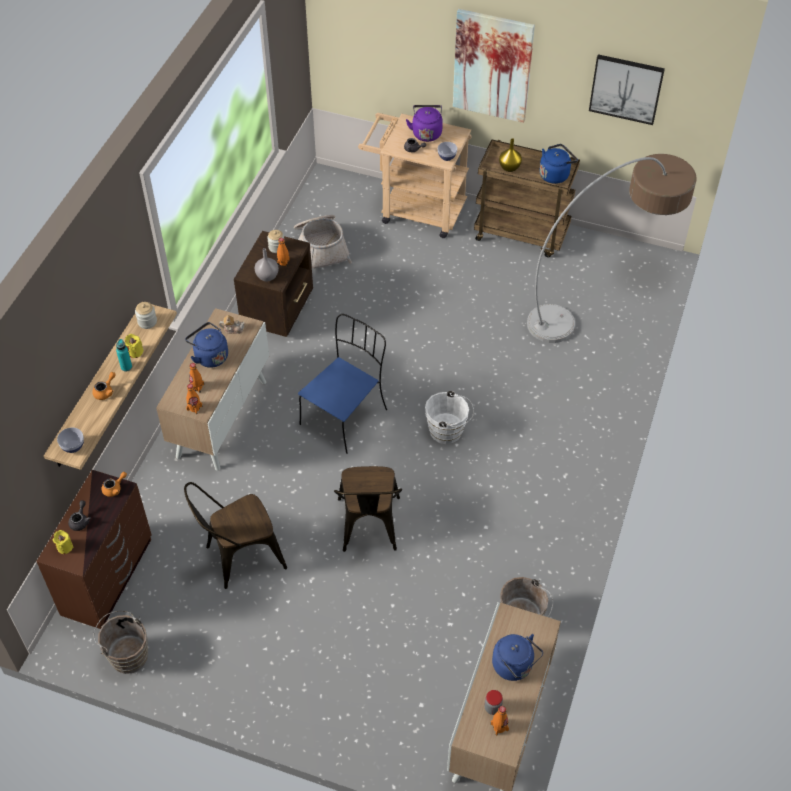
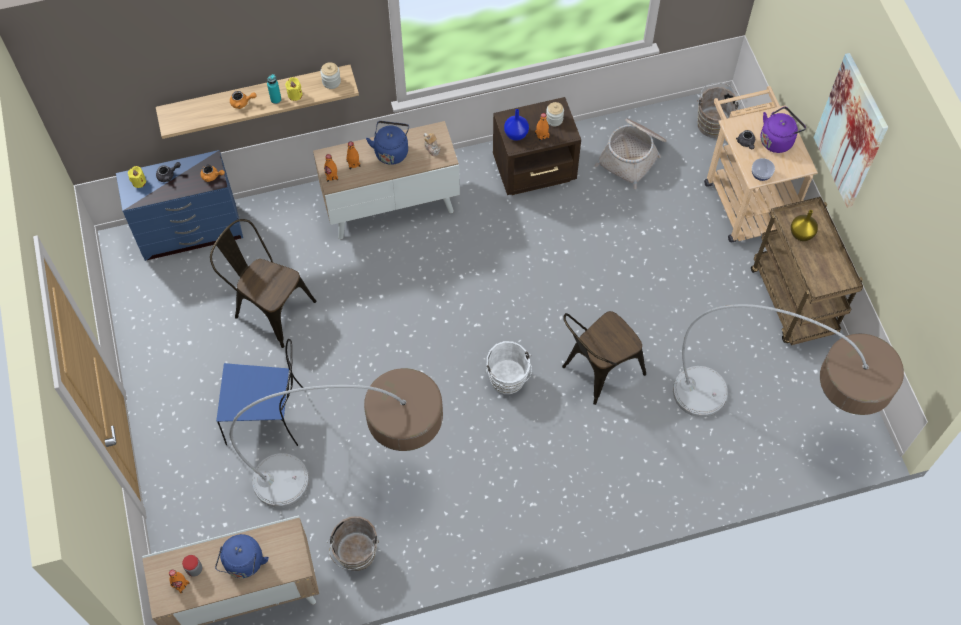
camera: 55 degrees right, 10 degrees up
brown dresser [36,470,152,629] -> blue dresser [116,150,243,261]
bowl [57,427,84,453] -> none
brown bucket [94,611,148,674] -> brown bucket moved to [697,83,741,138]
grey vase [254,248,279,281] -> blue vase [504,109,529,141]
blue chair [298,314,387,454] -> blue chair moved to [216,339,304,446]
brown chair [334,466,402,552] -> brown chair moved to [562,311,646,405]
blue kettle [539,144,578,184] -> none
picture [589,54,665,125] -> none
none -> floor lamp [229,368,443,508]

